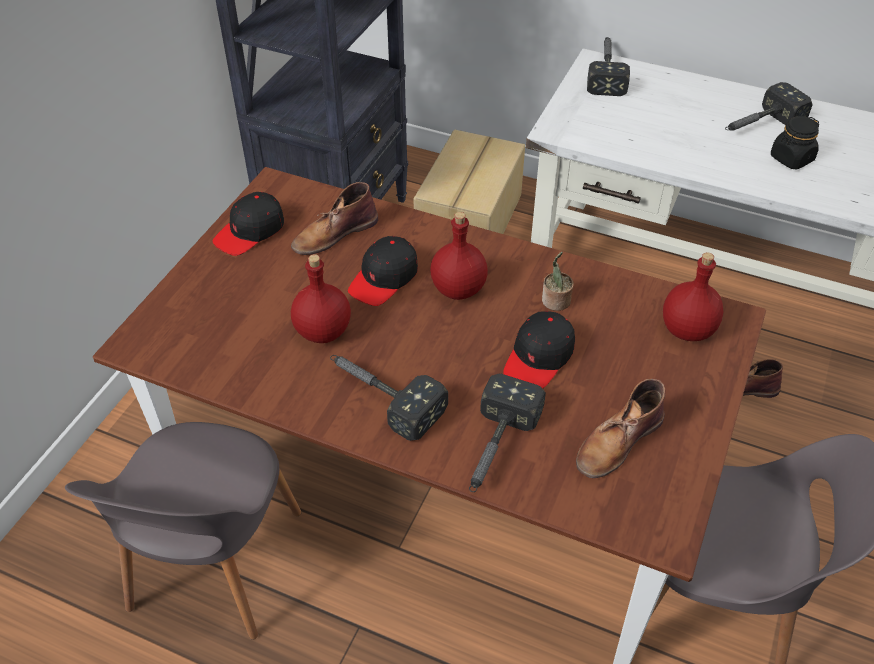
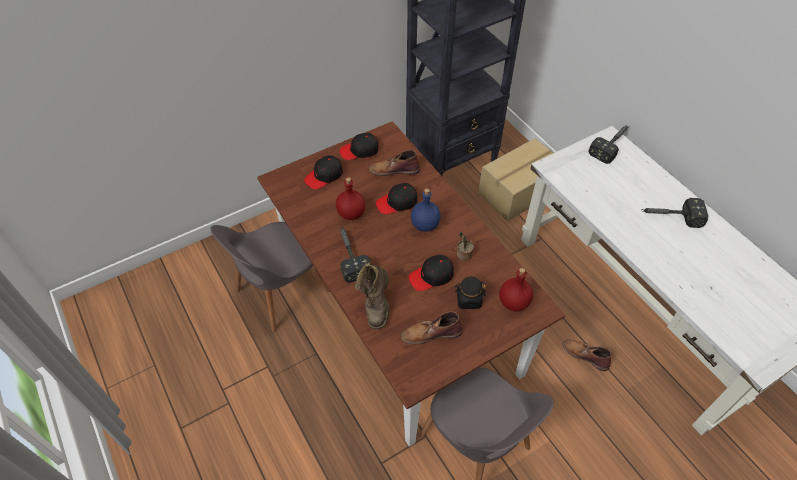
camera: 35 degrees right, 5 degrees up
red bottle [430,212,488,300] -> blue bottle [411,189,441,232]
hammer [469,373,546,492] -> brown boot [355,262,389,329]
black jar [771,116,819,169] -> black jar moved to [455,277,486,309]
none -> black cap [304,155,343,190]

